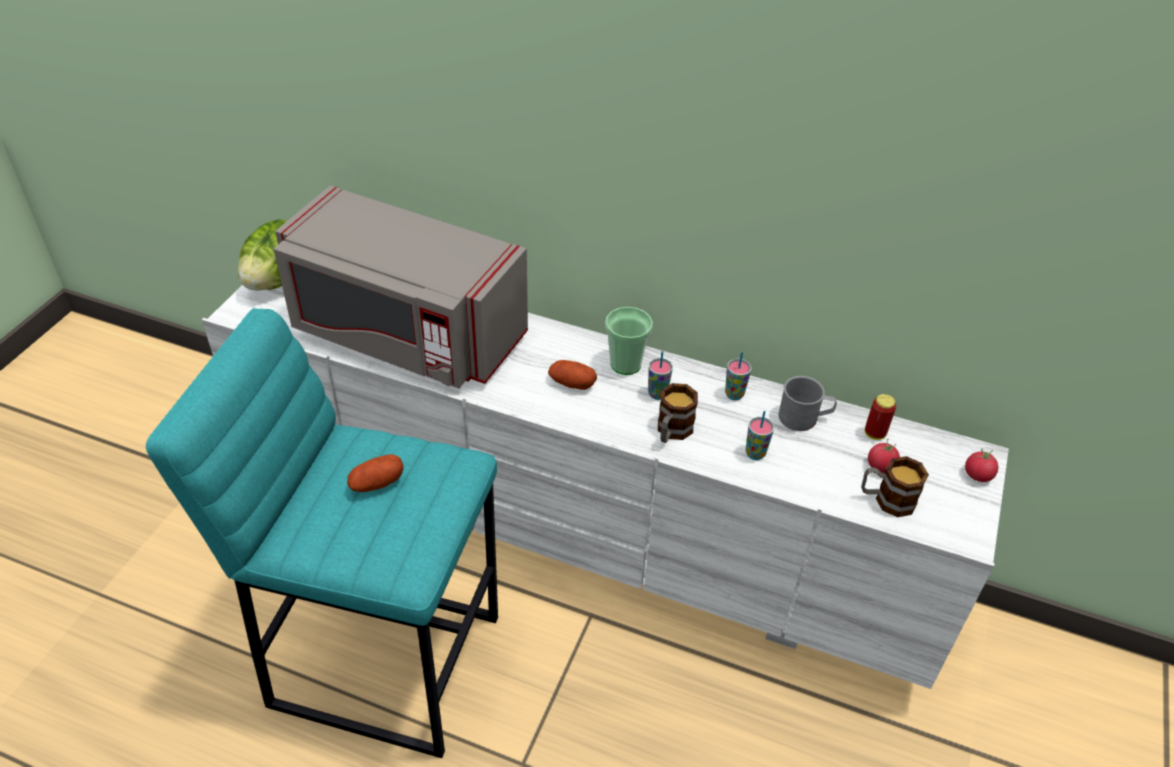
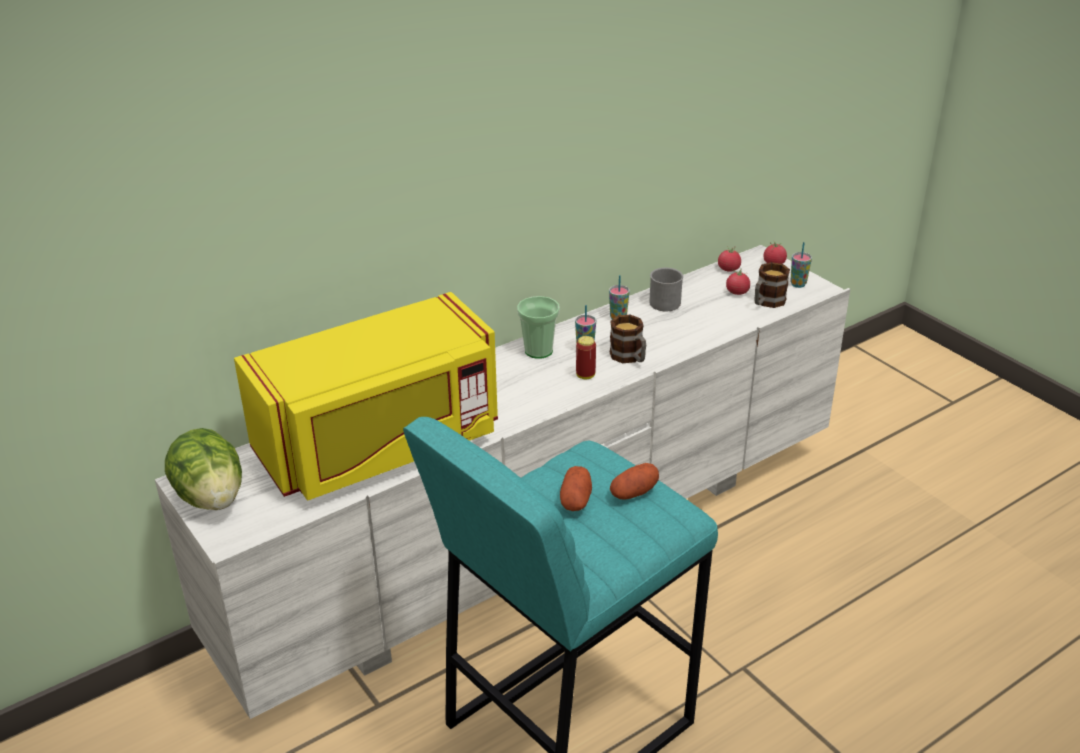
camera: 55 degrees left, 10 degrees down
grey microwave [274,186,528,389] -> yellow microwave [234,292,498,501]
potato [548,360,597,390] -> potato moved to [610,463,659,500]
cup [746,411,774,460] -> cup moved to [791,242,812,288]
can [865,394,896,440] -> can moved to [576,336,596,379]
none -> tomato [718,246,741,272]

